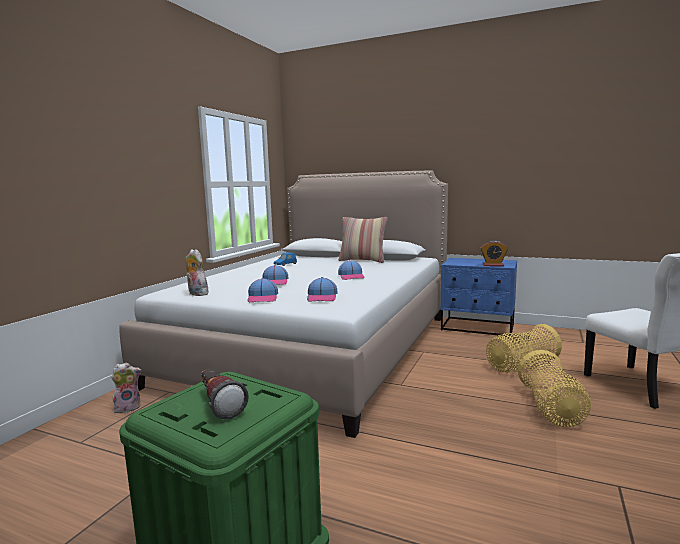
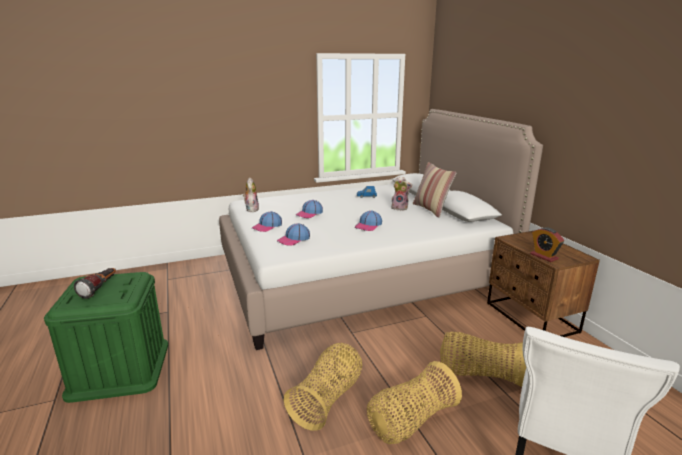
camera: 45 degrees right, 10 degrees up
plush toy [111,362,142,413] -> plush toy moved to [391,177,412,211]
blue nightstand [441,258,517,336] -> brown nightstand [487,231,600,337]
none -> basket [284,343,362,431]

